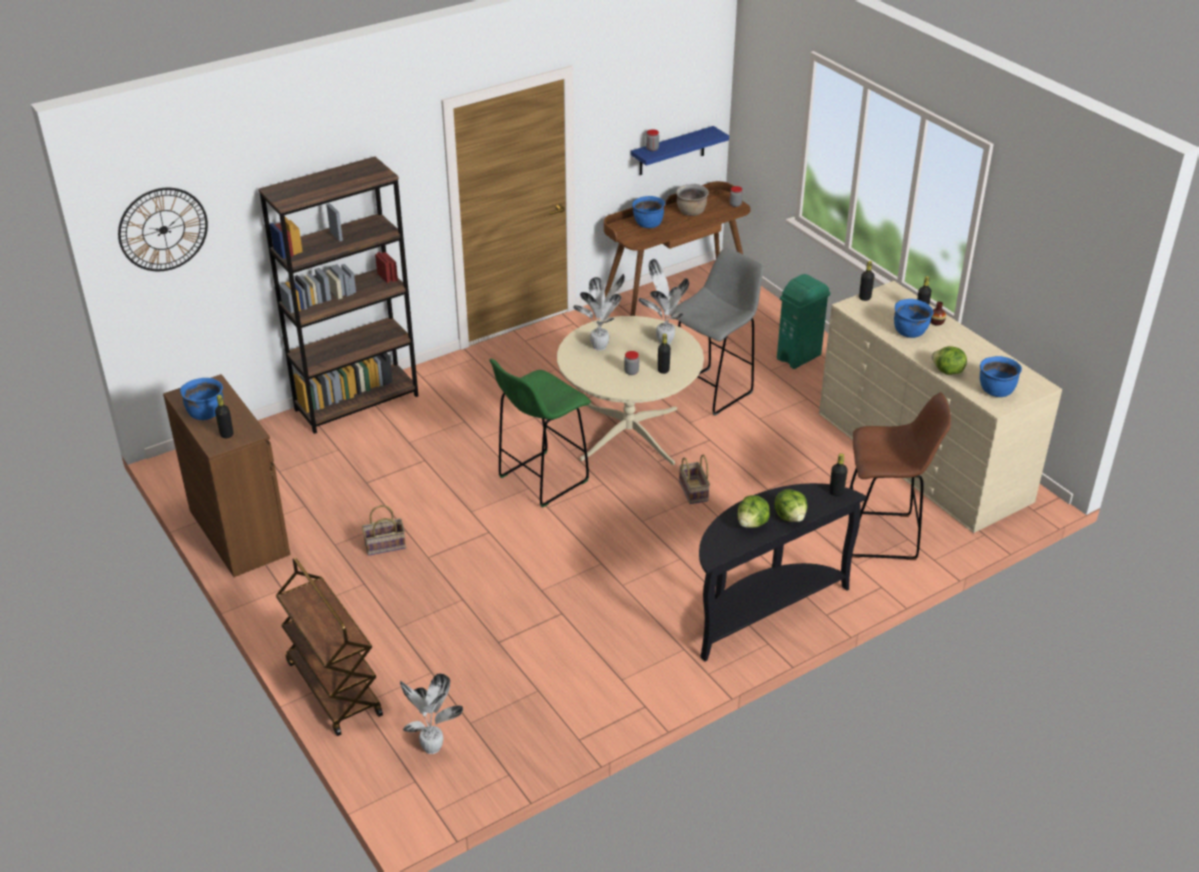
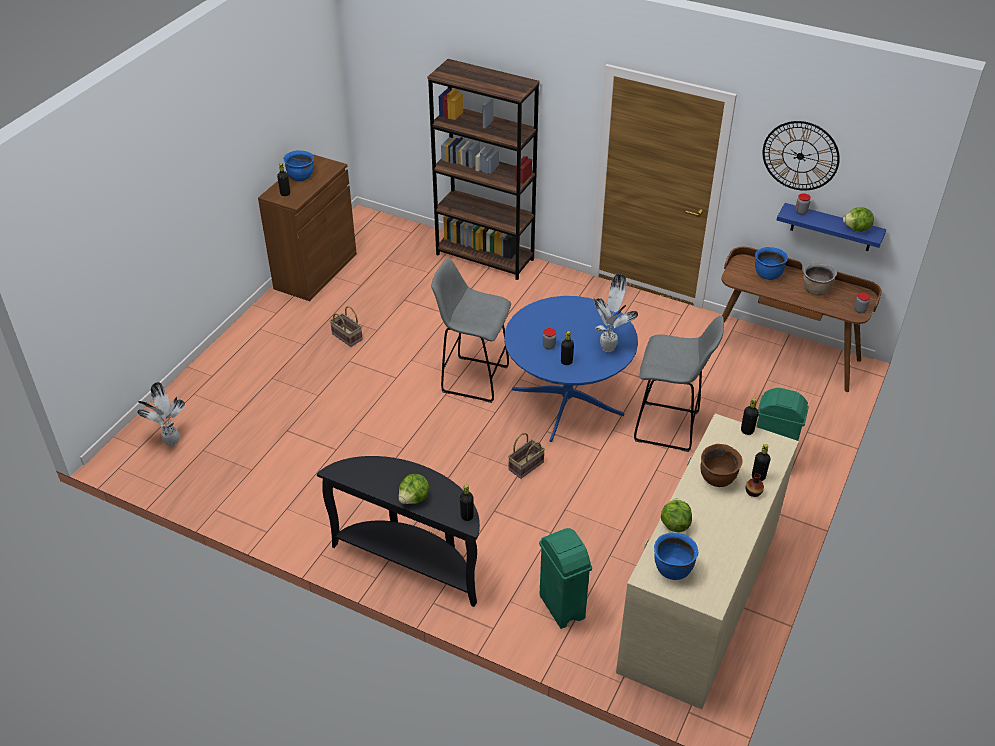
camera: 60 degrees right, 5 degrees up
wall clock [118,188,208,271] -> wall clock moved to [763,121,840,191]
brown cart [276,558,383,736] -> none
green stool [490,358,591,508] -> grey stool [431,258,511,403]
beige dining table [557,316,704,465] -> blue dining table [504,296,638,442]
potted plant [573,274,625,351] -> none
lettuce [737,495,770,528] -> lettuce moved to [843,207,874,232]
brown stool [849,393,951,560] -> green trash can [539,528,592,629]
blue cooking pot [894,299,933,338] -> brown cooking pot [700,444,743,487]

